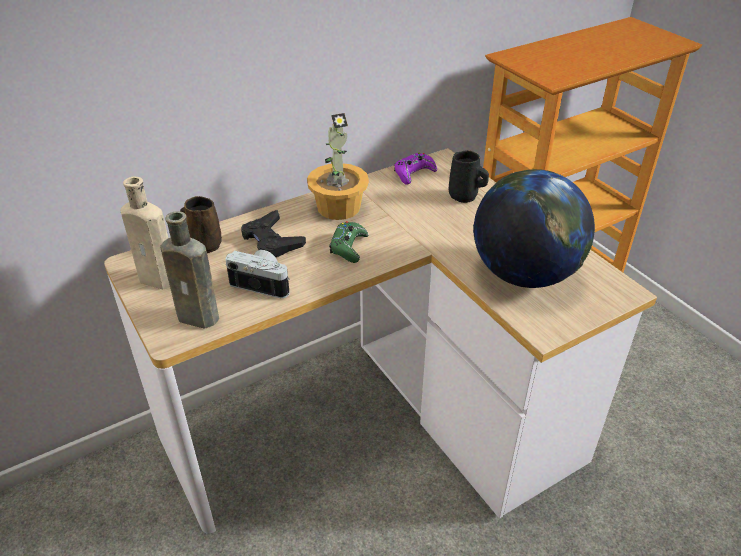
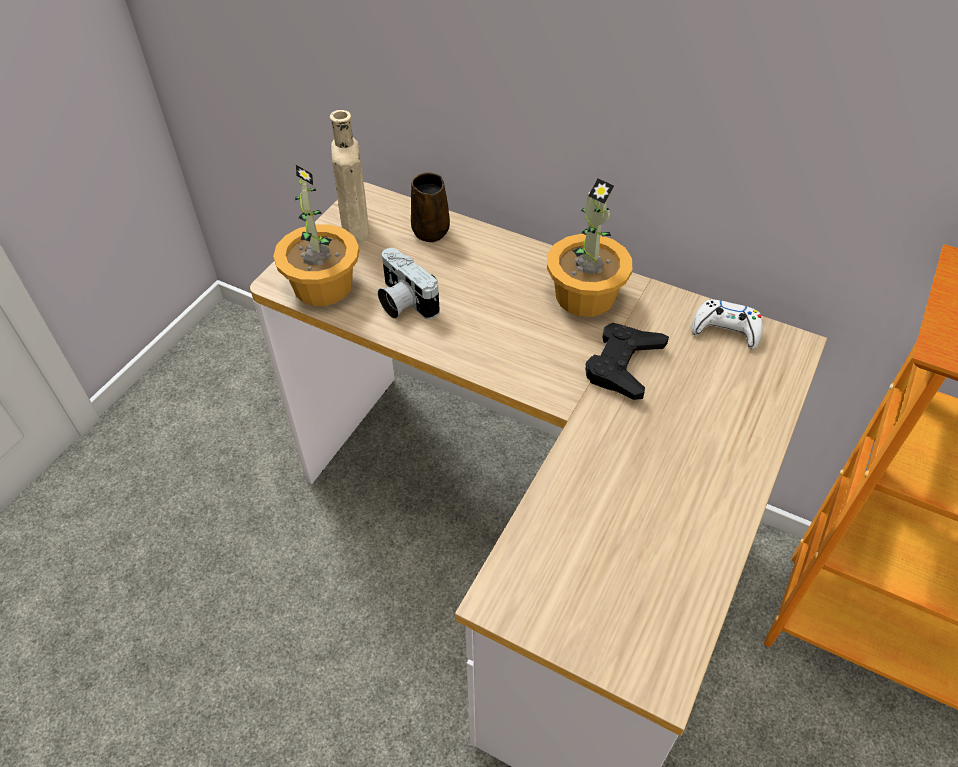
camera: 60 degrees right, 10 degrees up
brown bottle [160,211,219,329] -> potted plant [273,165,359,306]
camera [225,250,290,298] -> camera turned 150 degrees clockwise [378,248,440,320]
black game controller [241,210,306,257] -> black game controller moved to [585,322,669,400]
green game controller [329,221,368,263] -> none
purple game controller [394,152,437,185] -> white game controller [691,299,763,349]
black mug [449,150,489,203] -> none
globe [473,169,595,288] -> none

